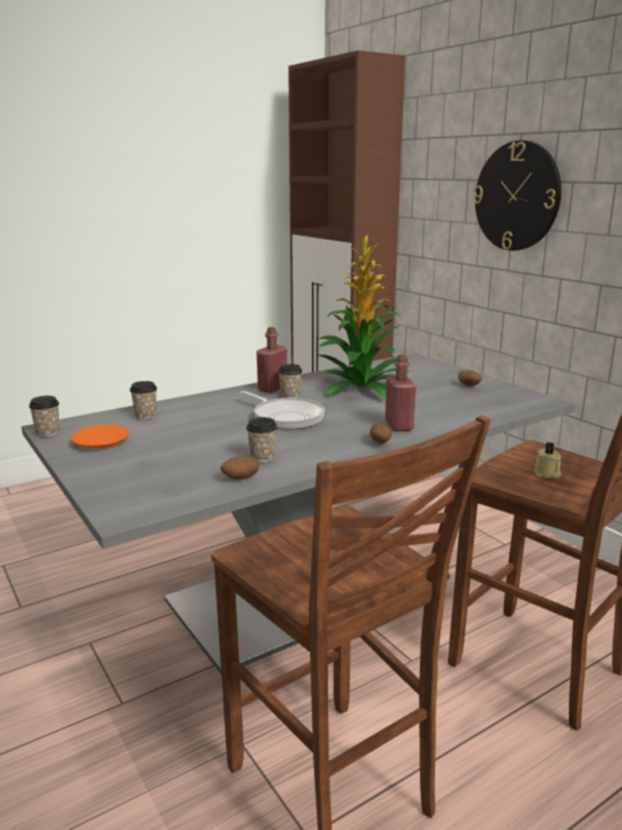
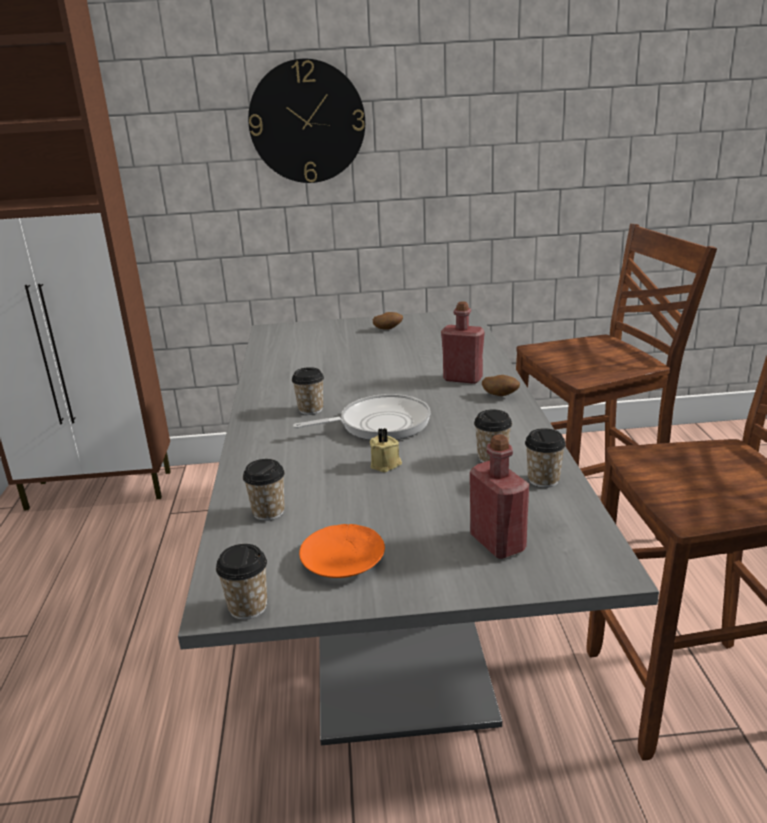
camera: 60 degrees left, 5 degrees up
potato [221,457,259,480] -> cup [525,428,566,488]
red bottle [256,327,287,393] -> red bottle moved to [470,434,529,559]
potted plant [319,235,413,397] -> none
beige candle [534,442,561,479] -> beige candle moved to [370,428,402,472]

